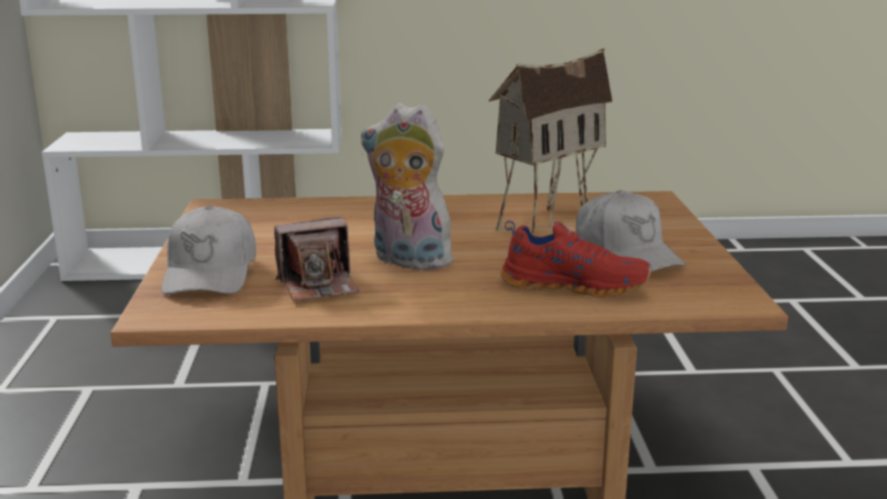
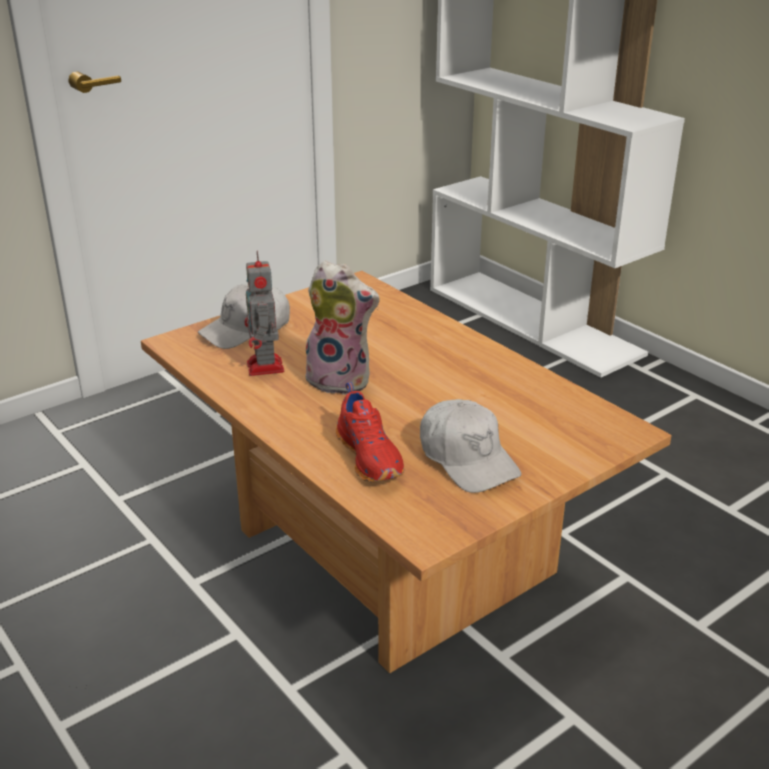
camera: 55 degrees right, 10 degrees up
camera [274,217,360,301] -> toy robot [244,250,284,376]
plush toy [361,103,456,270] -> plush toy turned 120 degrees clockwise [305,260,379,395]
toy house [489,48,612,235] -> none
white cap [576,190,686,272] -> white cap turned 60 degrees counterclockwise [420,399,521,493]

